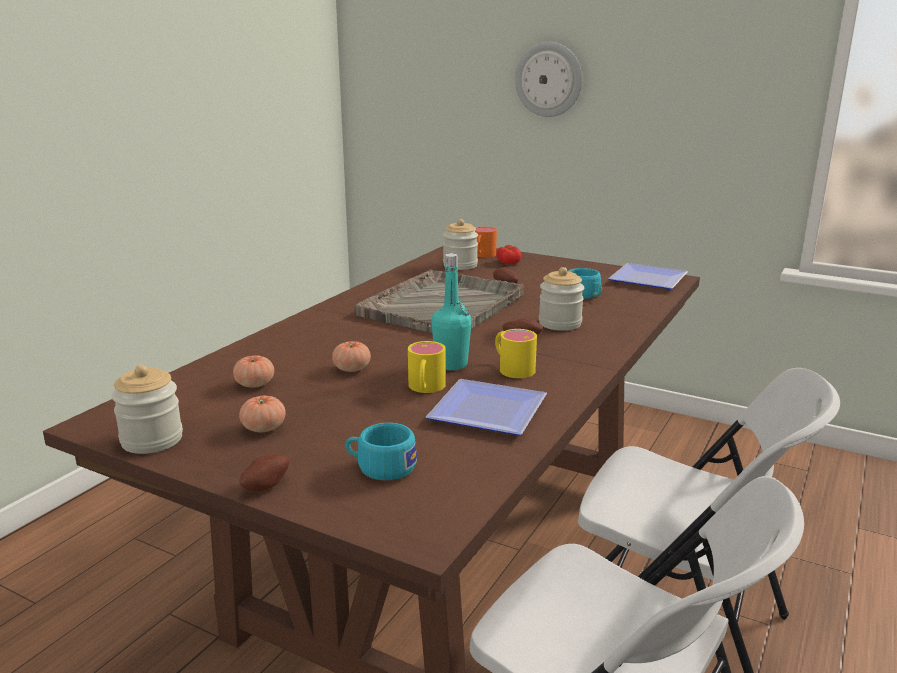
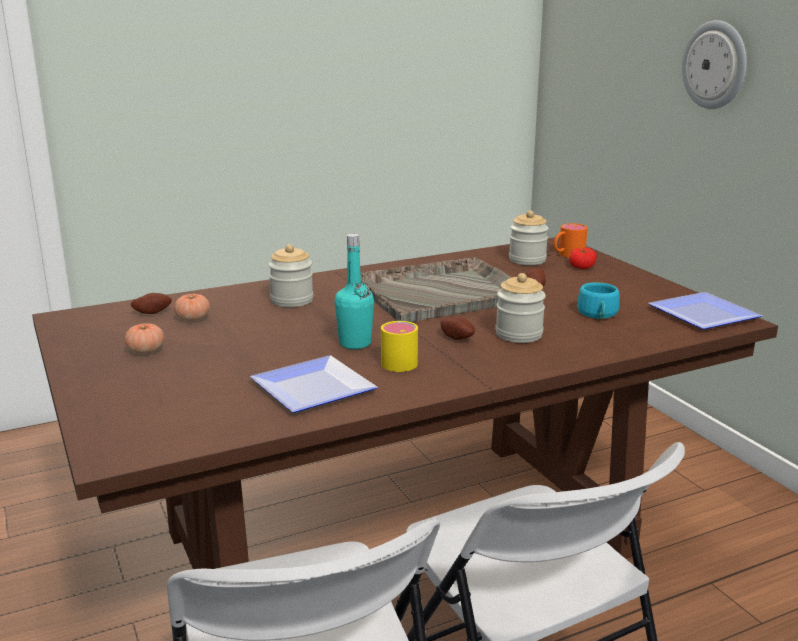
camera: 35 degrees right, 0 degrees up
jar [111,365,183,454] -> jar moved to [268,244,313,307]
potato [239,454,289,491] -> potato moved to [131,293,172,314]
tomato [332,341,371,372] -> none
turquoise cup [346,423,417,480] -> none
yellow mug [408,341,446,393] -> none

